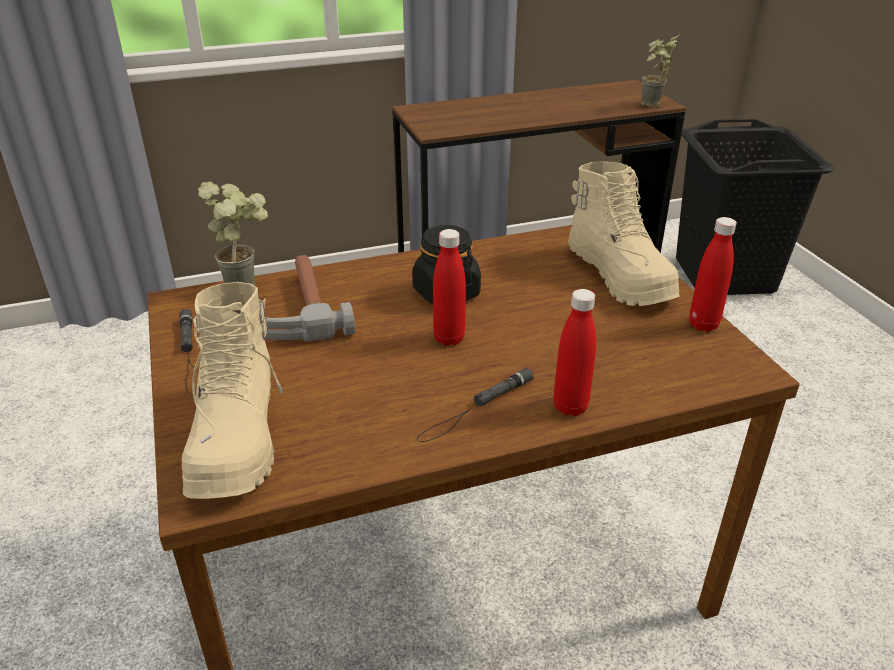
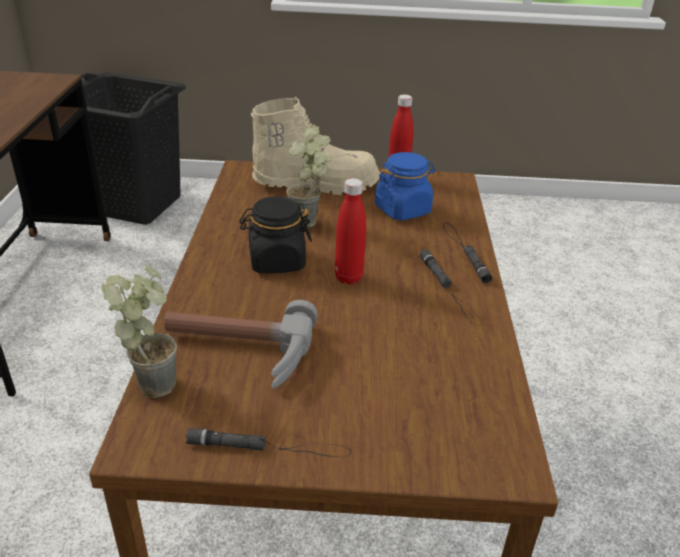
camera: 70 degrees left, 0 degrees up
beige boot [182,282,283,499] -> none
red bottle [553,289,596,416] -> black flashlight [443,223,492,284]
potted plant [641,33,680,107] -> potted plant moved to [286,125,332,228]
none -> blue jar [375,152,435,220]

